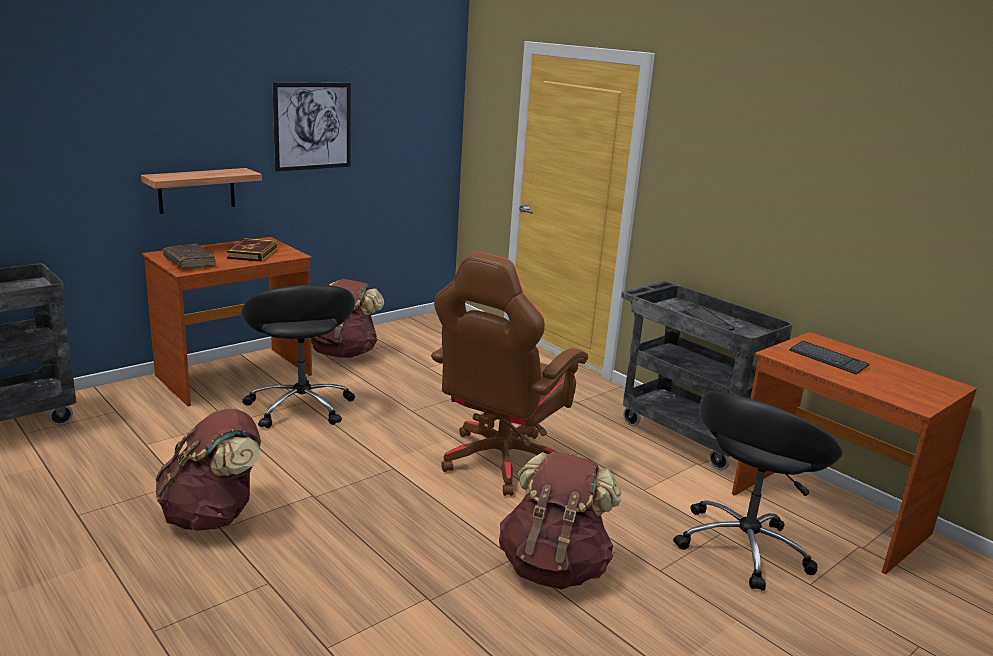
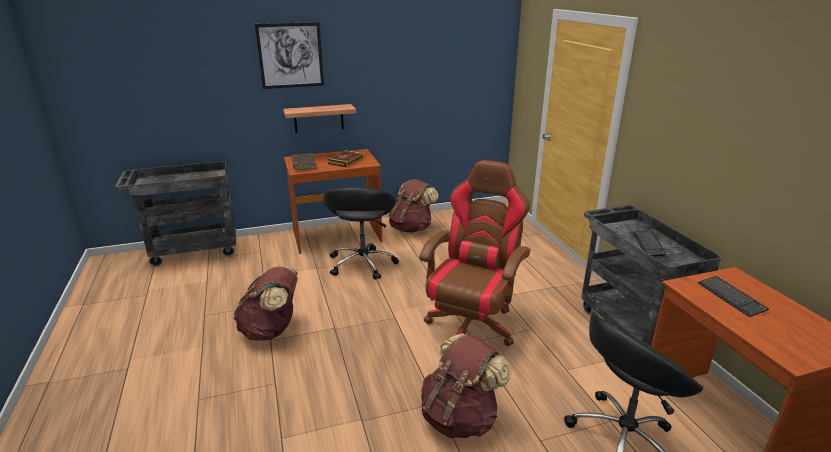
camera: 25 degrees right, 5 degrees up
picture [273,82,351,172] -> picture moved to [255,22,324,89]
brown office chair [431,252,588,496] -> brown office chair turned 150 degrees clockwise [419,160,530,346]

